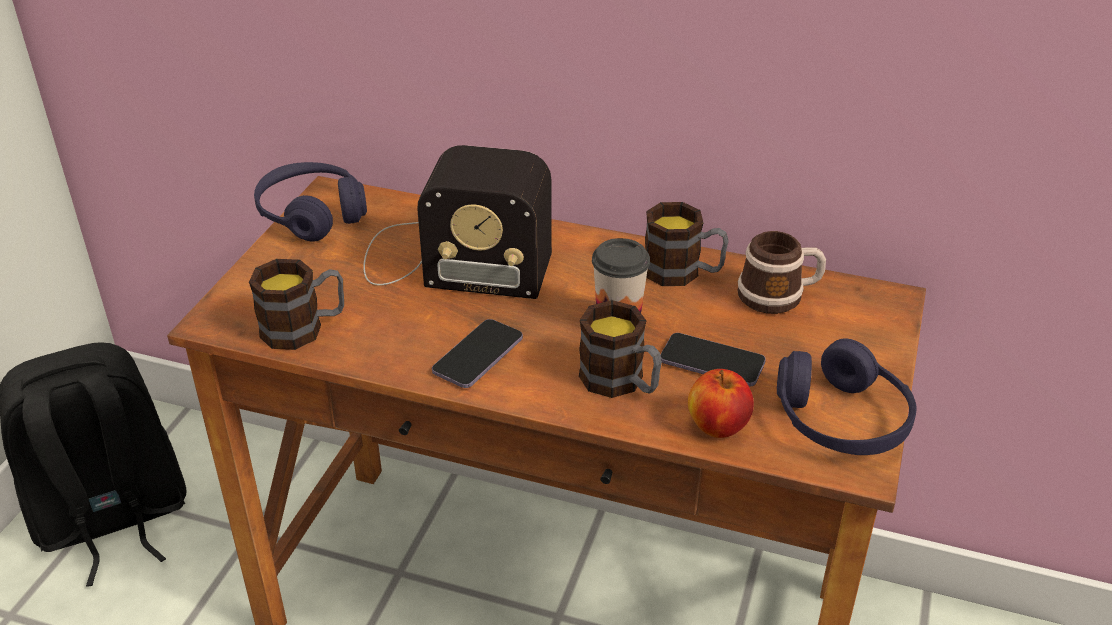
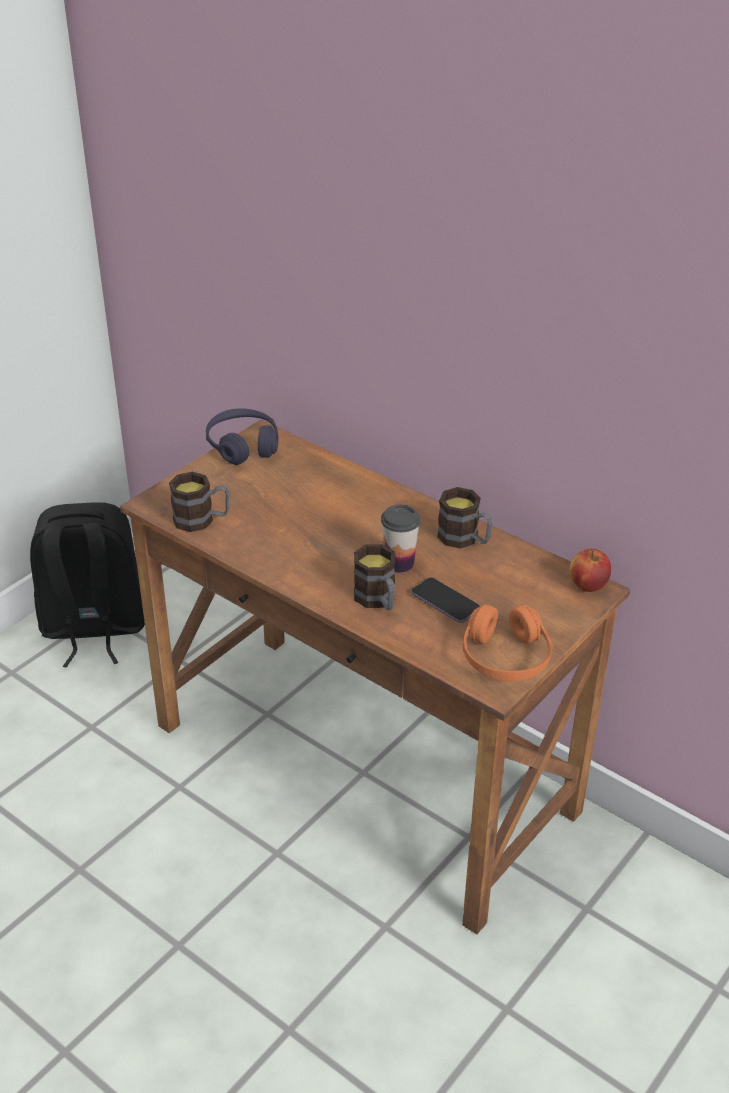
camera: 20 degrees right, 0 degrees up
radio [363,145,552,299] -> none
phone [432,319,523,388] -> none
apple [688,369,754,438] -> apple moved to [570,549,611,592]
mug [738,231,826,314] -> none
purple headphones [777,339,916,455] -> orange headphones [463,604,553,682]

